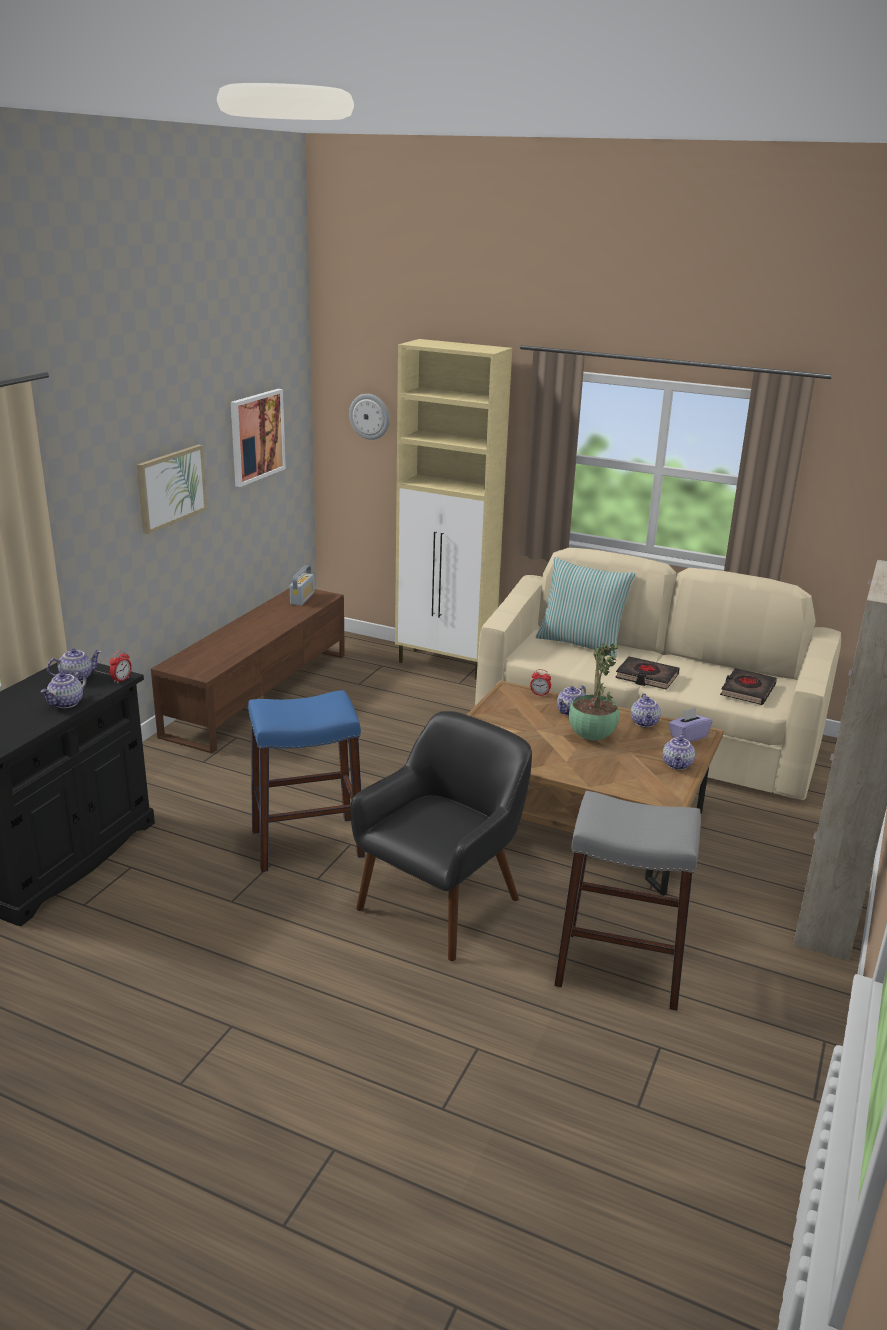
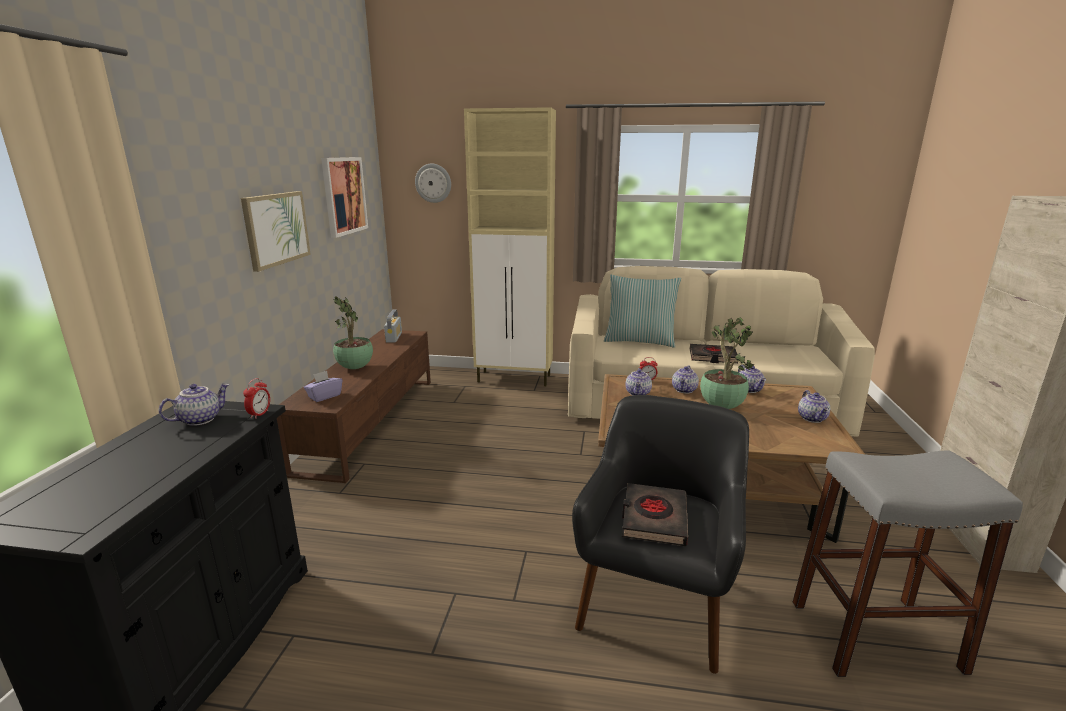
camera: 15 degrees left, 5 degrees down
teapot [40,670,87,708] -> teapot moved to [625,368,652,395]
blue stool [248,690,365,872] -> none
purple tissue box [669,708,712,742] -> purple tissue box moved to [304,371,342,402]
black book [720,668,777,705] -> black book moved to [622,483,688,546]
none -> potted plant [333,296,373,369]

